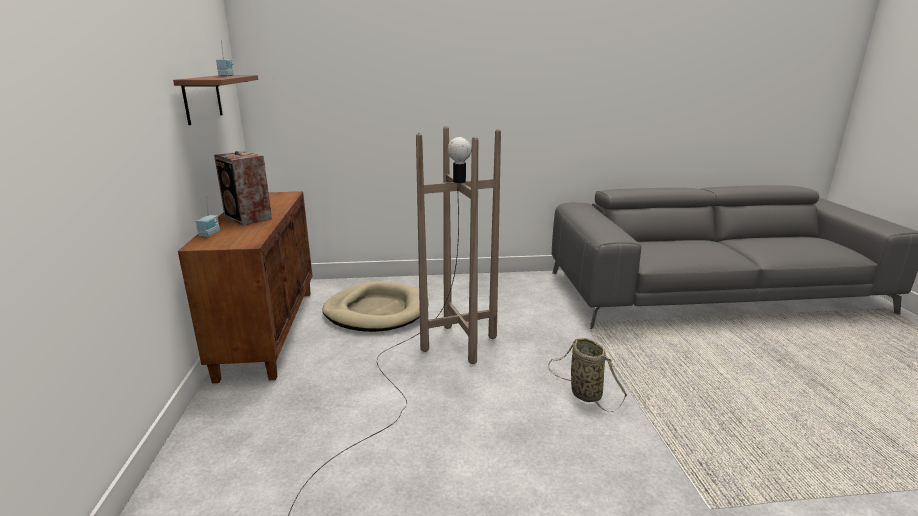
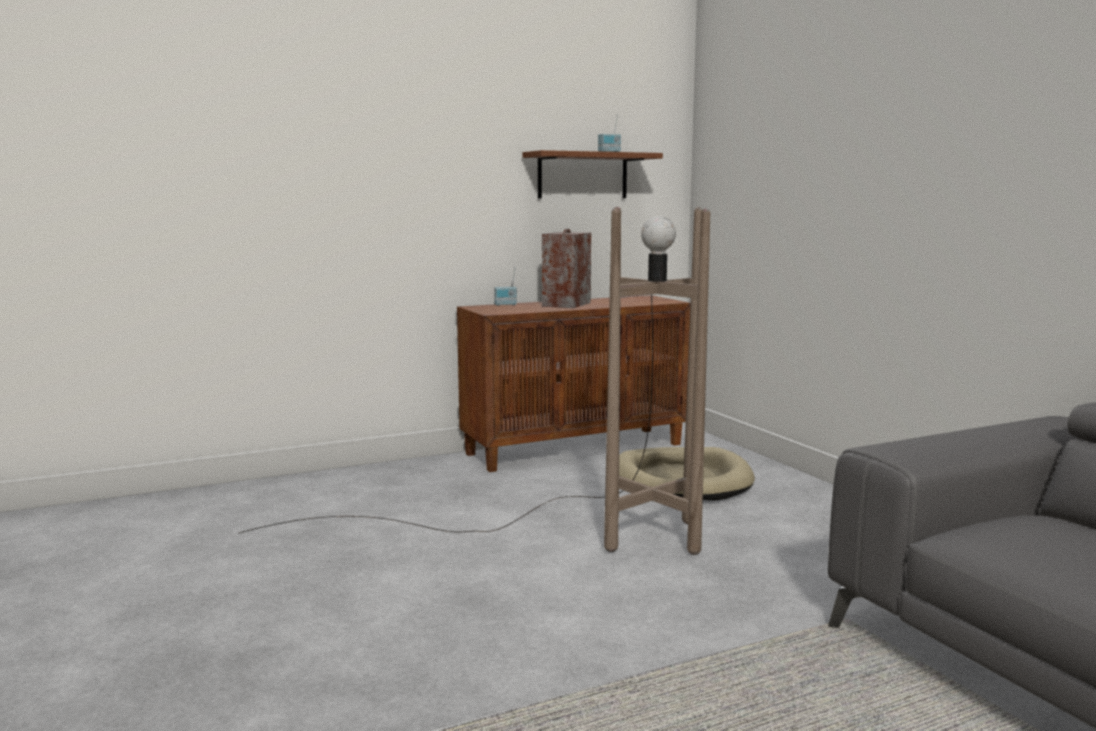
camera: 70 degrees right, 10 degrees down
basket [548,338,627,412] -> none

